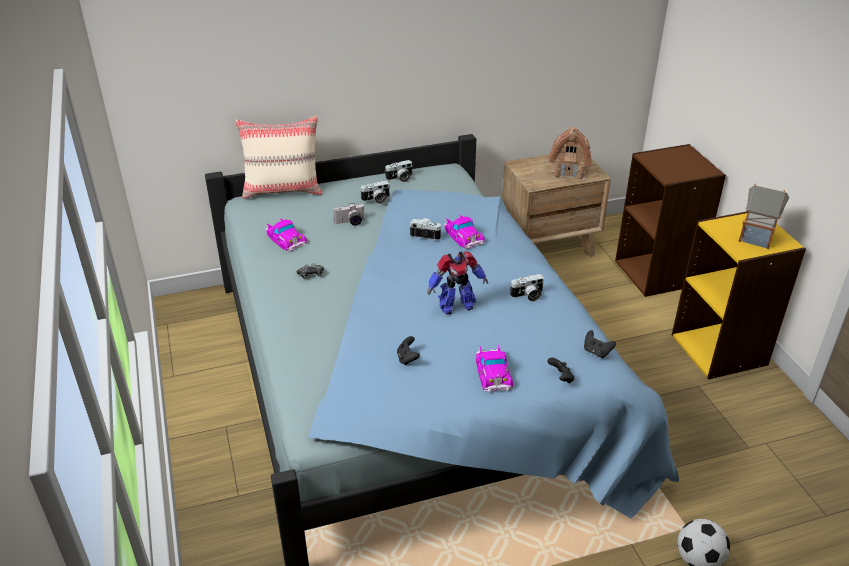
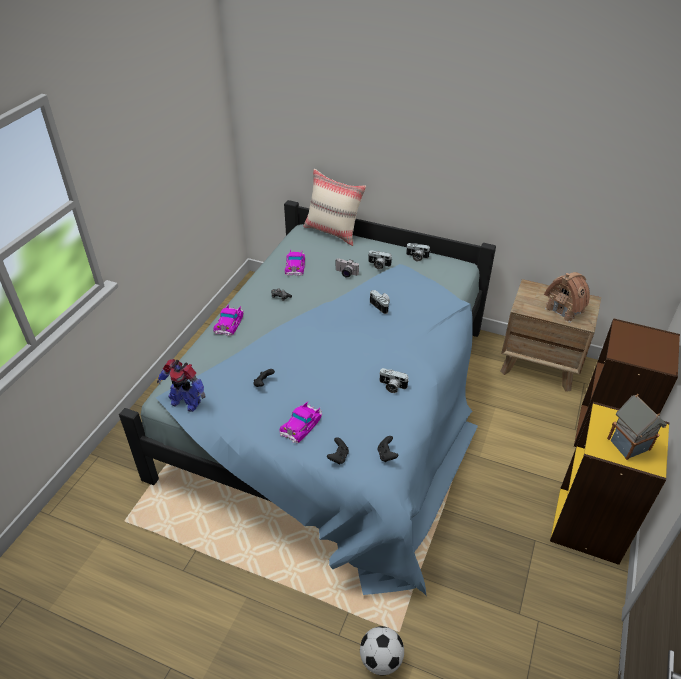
camera: 40 degrees right, 5 degrees up
toy robot [427,251,488,314] -> toy robot moved to [157,359,205,412]
toy car [444,215,485,249] -> toy car moved to [213,304,244,336]

